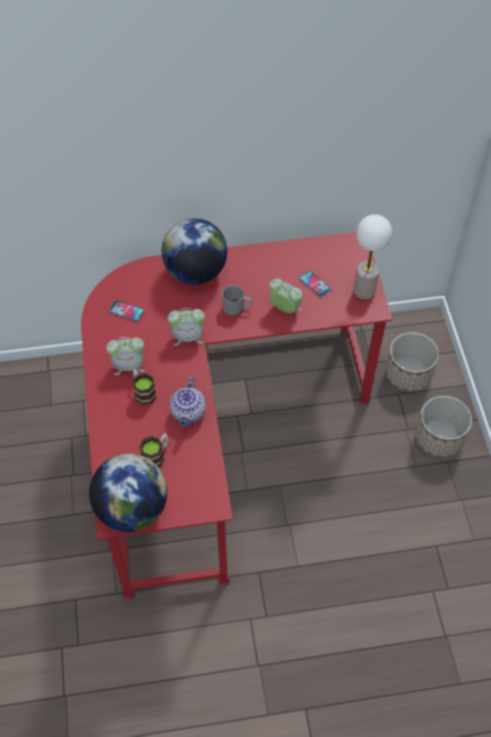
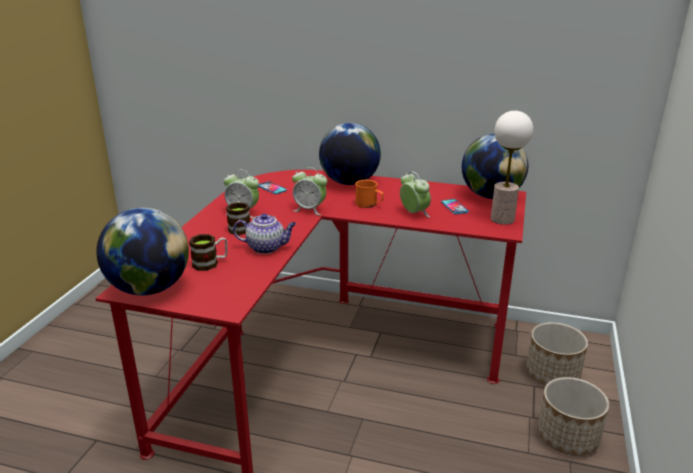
camera: 25 degrees right, 30 degrees down
teapot [170,377,206,428] -> teapot turned 120 degrees counterclockwise [233,213,296,254]
grey mug [222,285,252,315] -> orange mug [355,180,384,208]
none -> globe [462,134,528,199]

